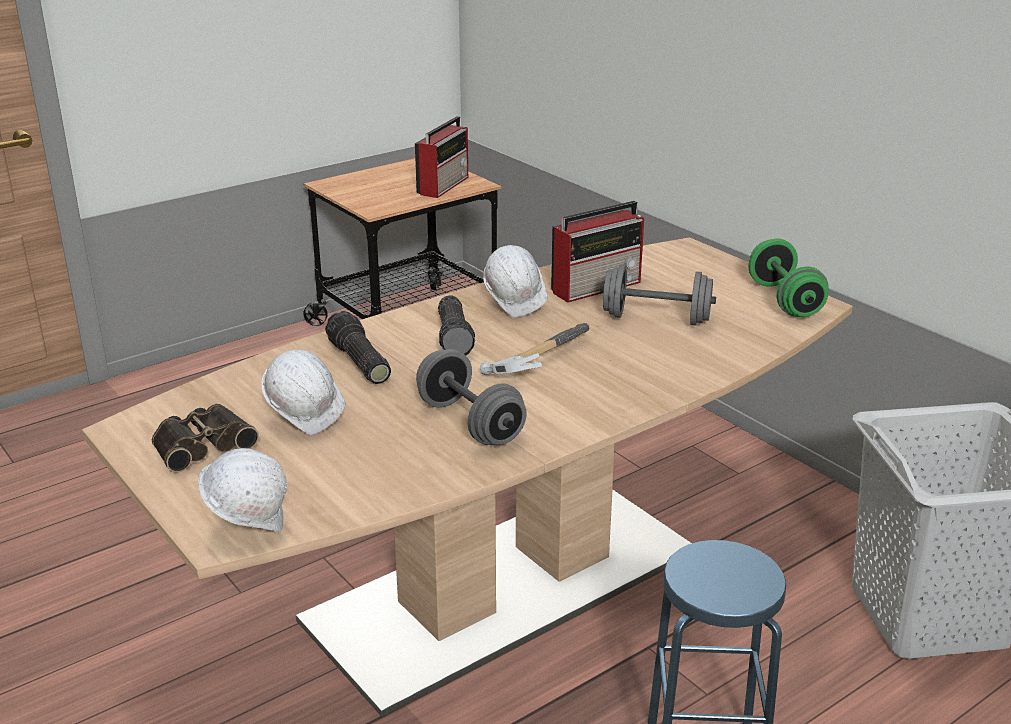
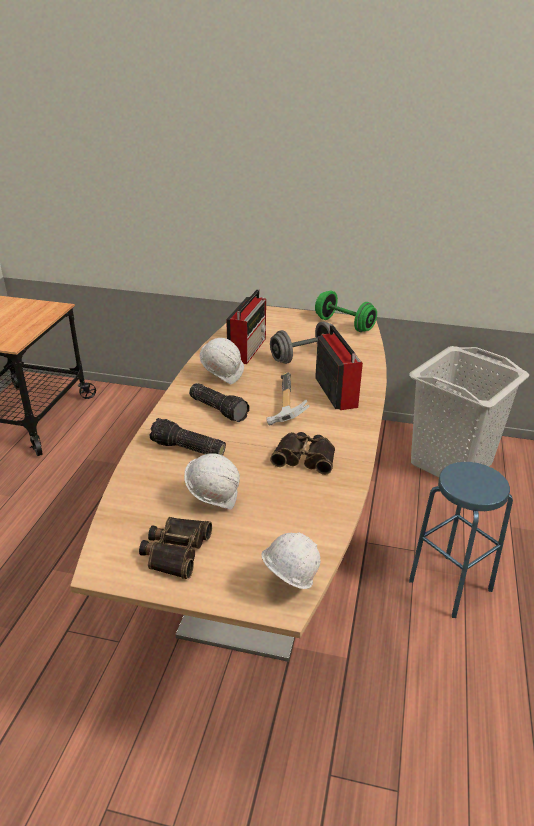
camera: 40 degrees left, 5 degrees up
radio [415,116,468,198] -> radio moved to [315,325,363,410]
grey dumbbell [416,349,527,445] -> binoculars [270,432,335,475]

